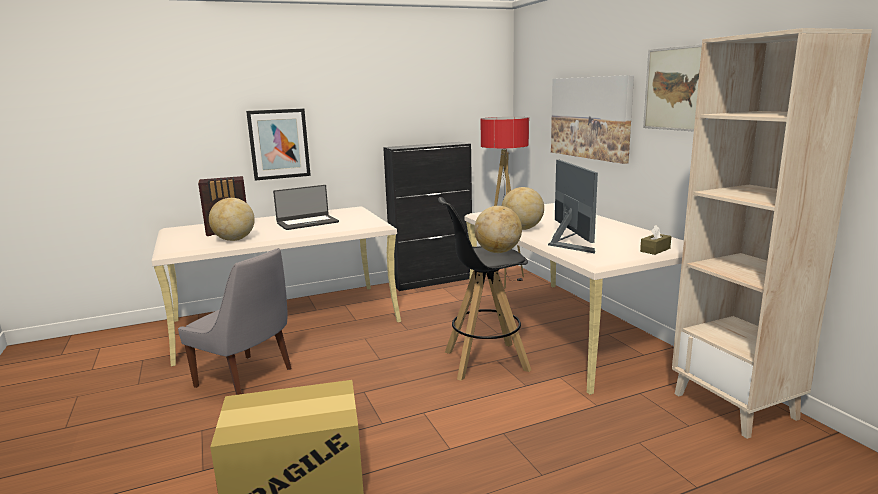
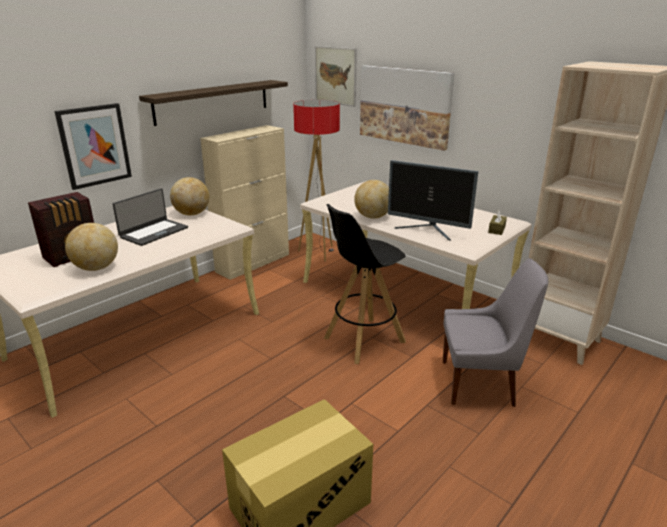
camera: 25 degrees left, 10 degrees up
grey chair [178,248,291,395] -> grey chair moved to [443,258,548,407]
black cabinet [383,142,472,291] -> beige cabinet [200,125,289,280]
globe [474,206,522,253] -> globe moved to [170,177,209,215]
monitor [548,160,598,254] -> monitor turned 150 degrees clockwise [388,160,478,241]
picture [643,45,702,132] -> picture moved to [315,46,357,107]
none -> shelf [139,80,288,126]

